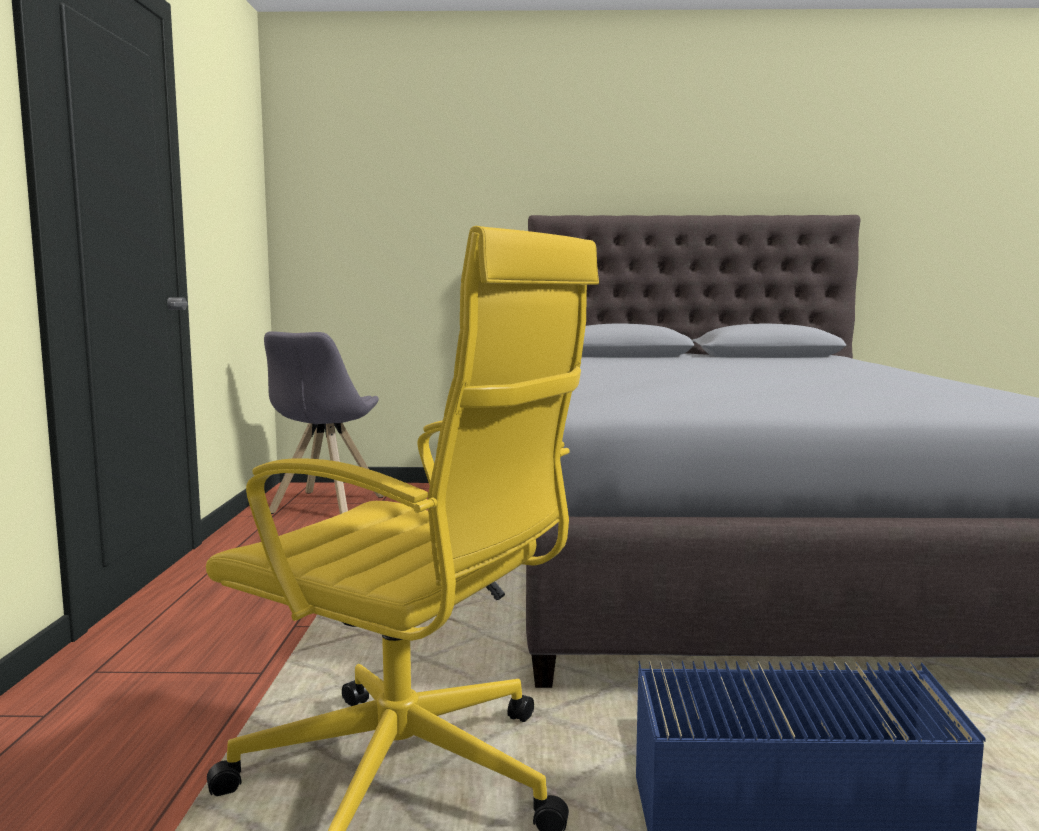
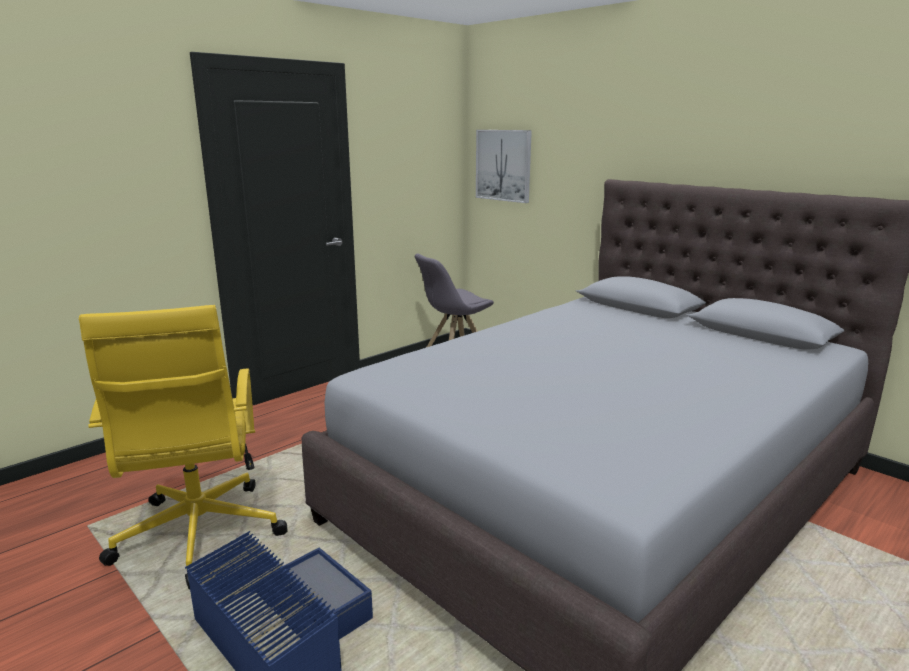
camera: 45 degrees right, 10 degrees up
none -> picture [476,130,532,203]

